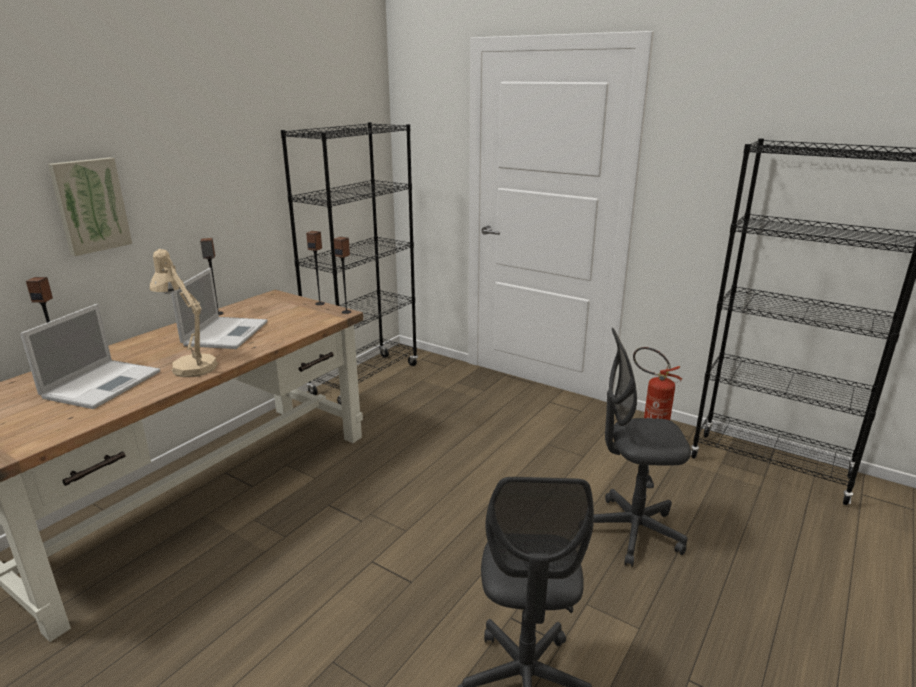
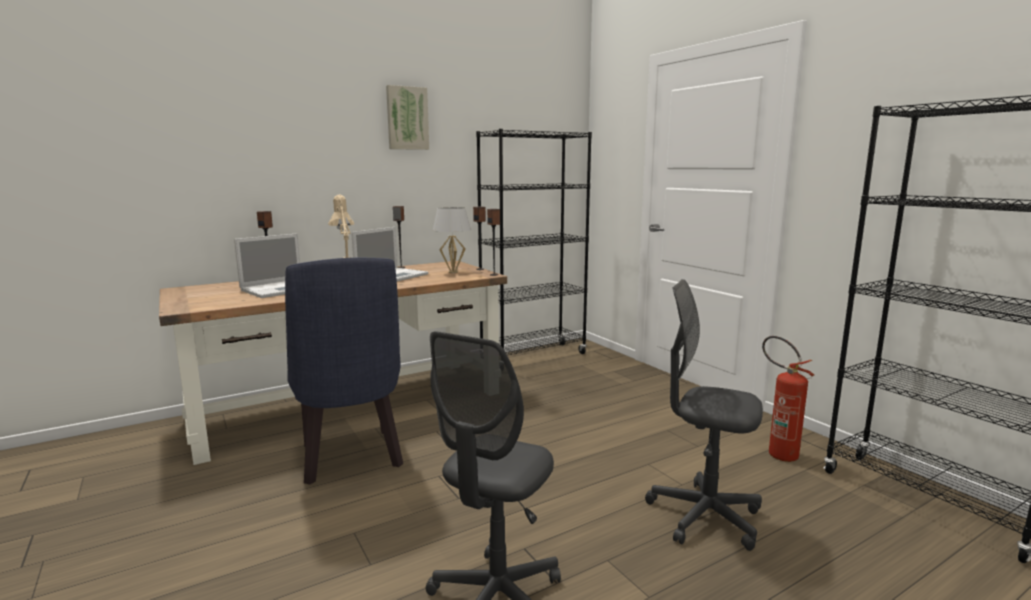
camera: 25 degrees right, 10 degrees down
picture [48,157,132,256] -> picture moved to [386,85,429,150]
none -> blue chair [285,258,403,484]
none -> white table lamp [433,207,471,273]

